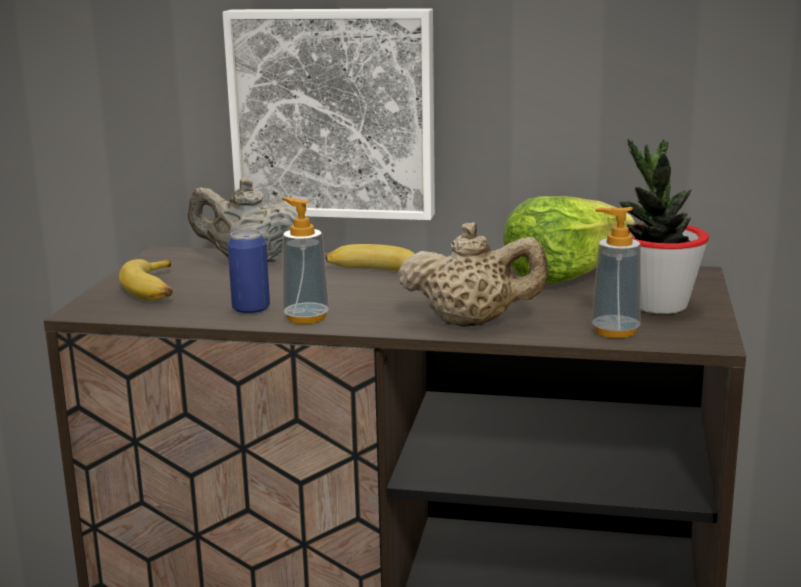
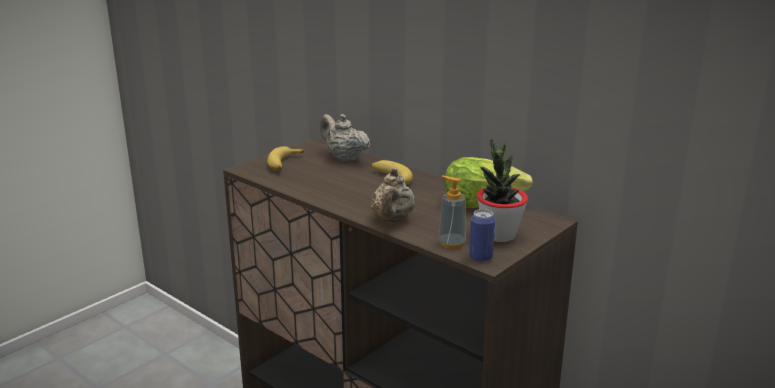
camera: 30 degrees right, 5 degrees up
picture [223,8,435,220] -> none
can [227,229,270,314] -> can moved to [469,209,495,262]
soap dispenser [282,197,330,324] -> none
beige teapot [399,222,548,327] -> beige teapot turned 60 degrees clockwise [371,167,415,222]

